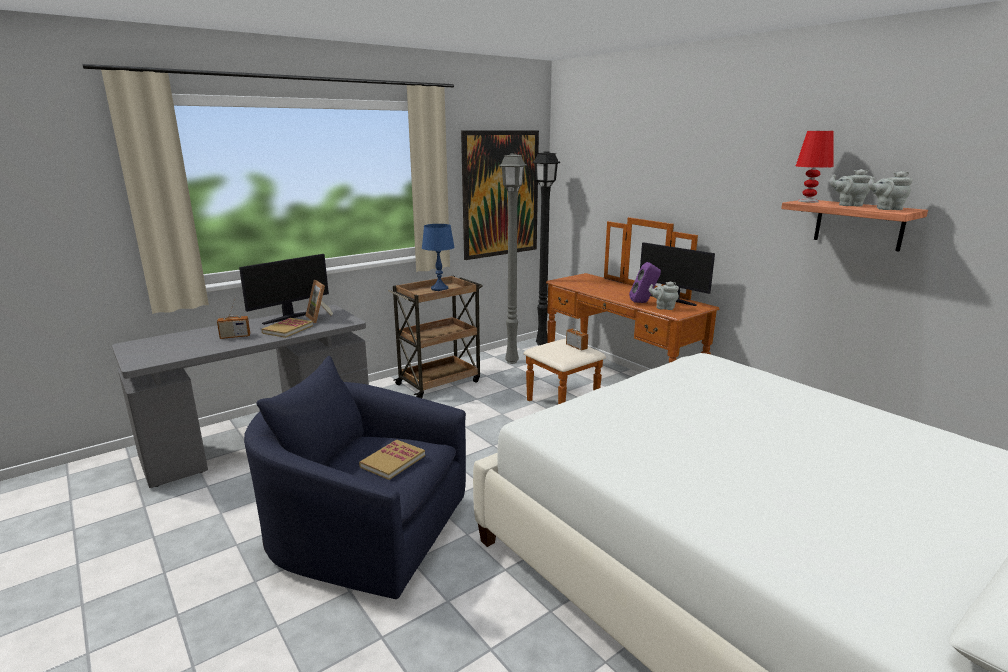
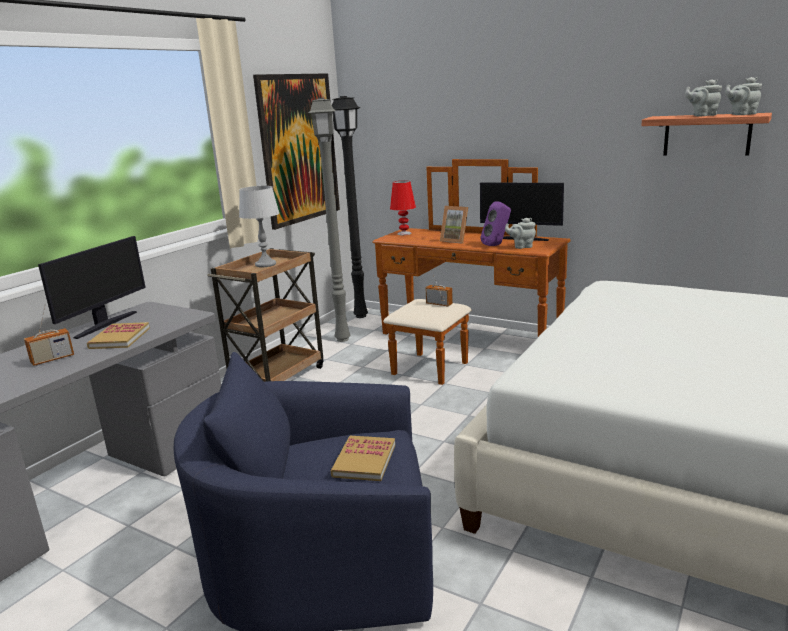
camera: 20 degrees left, 0 degrees up
picture frame [305,280,333,323] -> picture frame moved to [440,206,468,244]
blue table lamp [422,224,455,291] -> grey table lamp [239,186,279,267]
red table lamp [796,131,834,203] -> red table lamp moved to [390,181,416,235]

